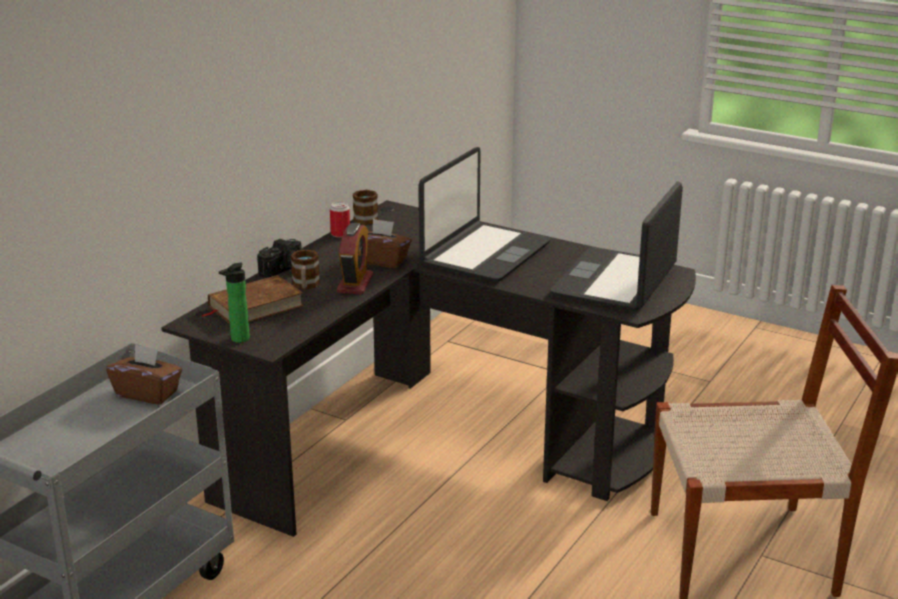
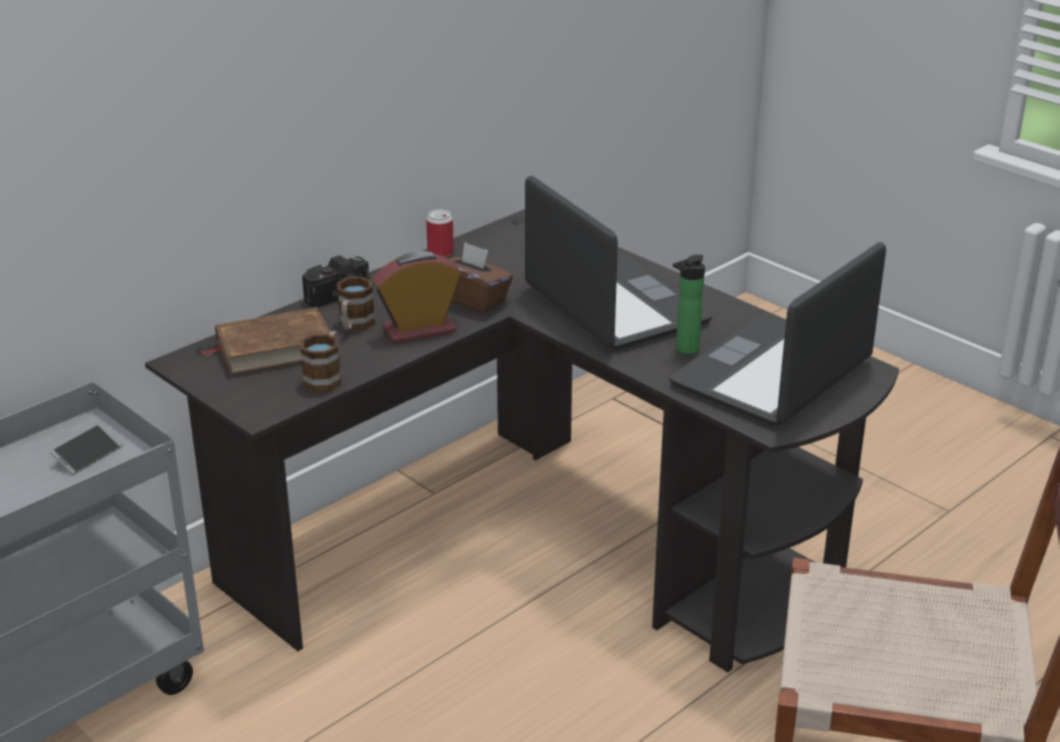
camera: 15 degrees right, 5 degrees up
brown tissue box [106,344,182,405] -> phone [50,423,123,475]
bottle [219,263,250,343] -> bottle moved to [673,255,705,354]
alarm clock [337,223,373,295] -> alarm clock turned 135 degrees counterclockwise [372,251,461,344]
mug [353,189,378,225] -> mug moved to [300,331,341,392]
laptop [419,147,550,282] -> laptop turned 75 degrees counterclockwise [525,176,712,350]

